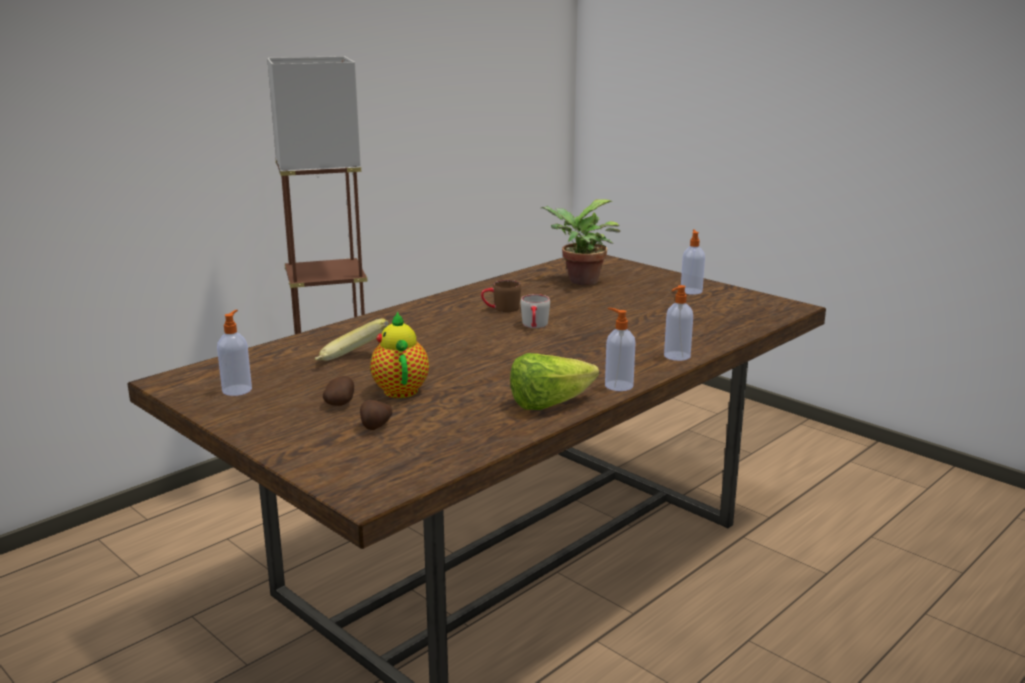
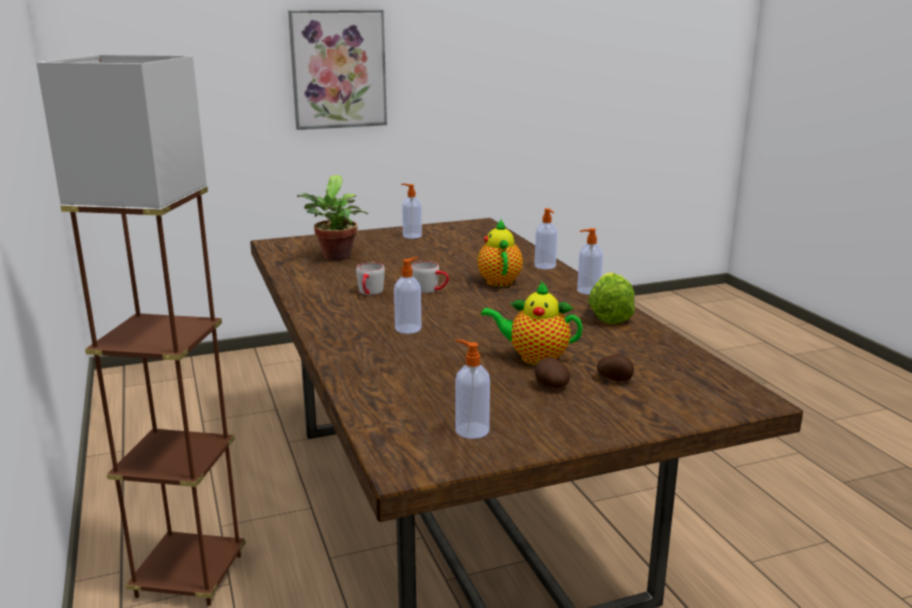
camera: 65 degrees left, 0 degrees up
banana [315,319,389,361] -> none
brown mug [481,280,521,312] -> grey mug [356,263,385,295]
none -> picture [288,10,387,130]
none -> soap dispenser [394,257,421,334]
none -> teapot [477,219,523,287]

